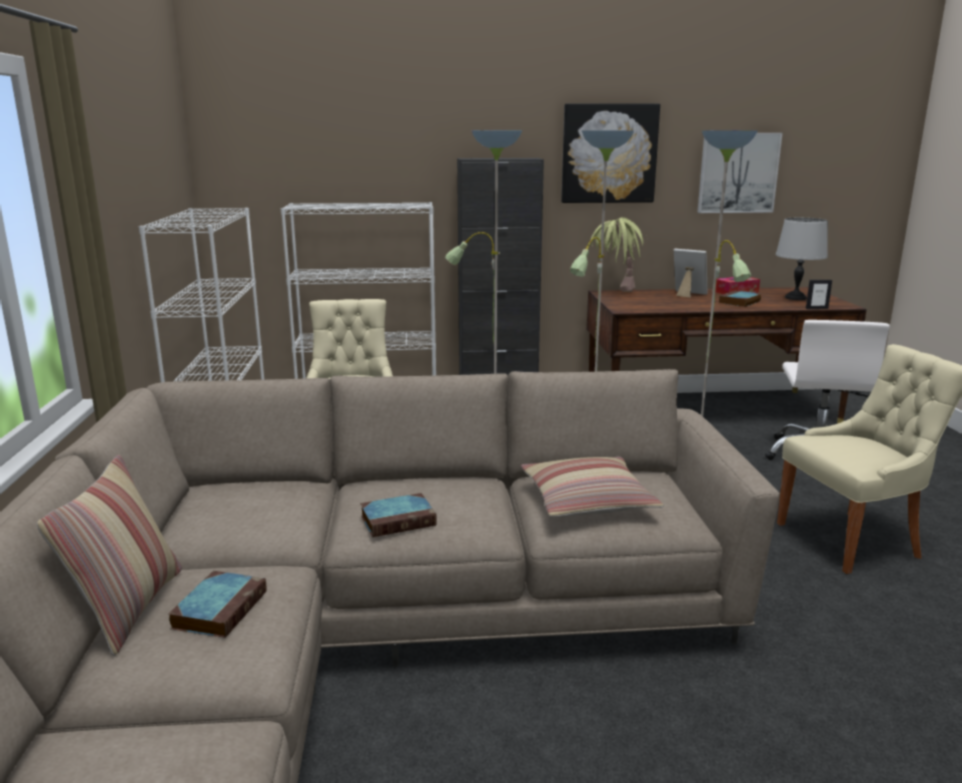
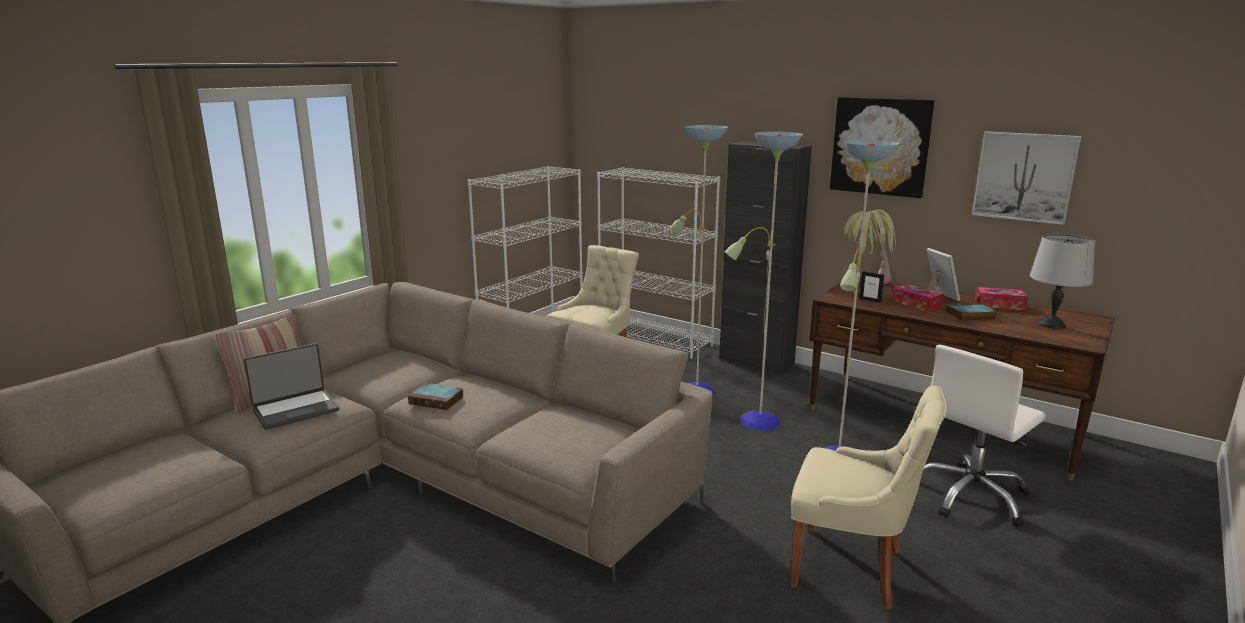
camera: 40 degrees right, 0 degrees up
book [168,571,266,638] -> laptop [244,343,339,430]
pillow [521,456,664,517] -> none
picture frame [806,280,832,309] -> picture frame moved to [859,271,884,303]
none -> tissue box [892,284,944,312]

